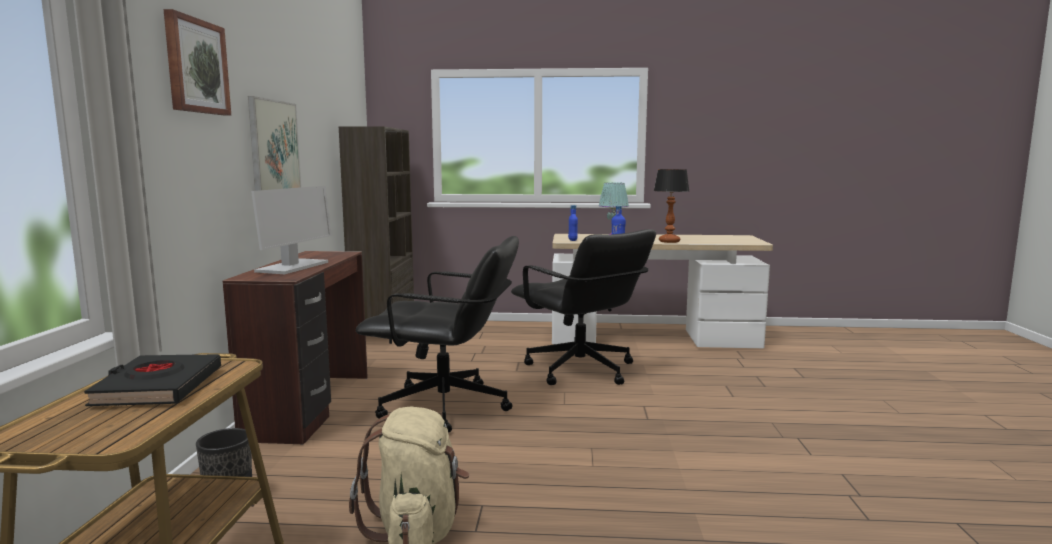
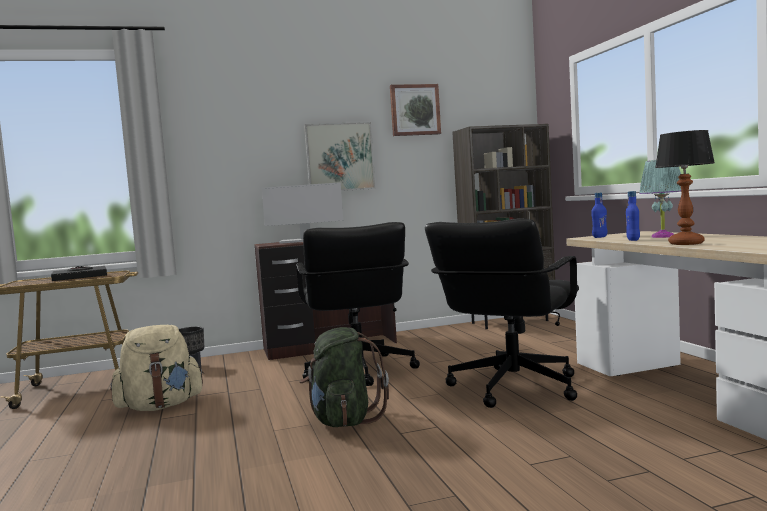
camera: 70 degrees right, 5 degrees down
picture [163,9,231,115] -> picture moved to [390,84,441,136]
none -> green backpack [300,327,389,427]

